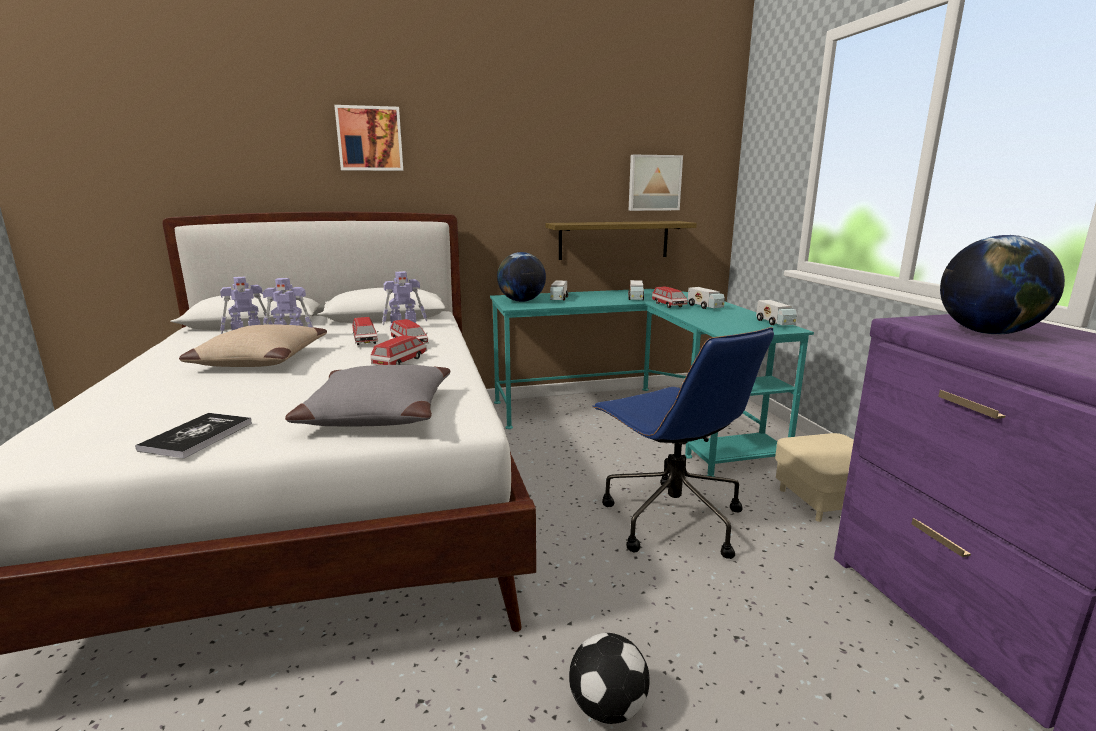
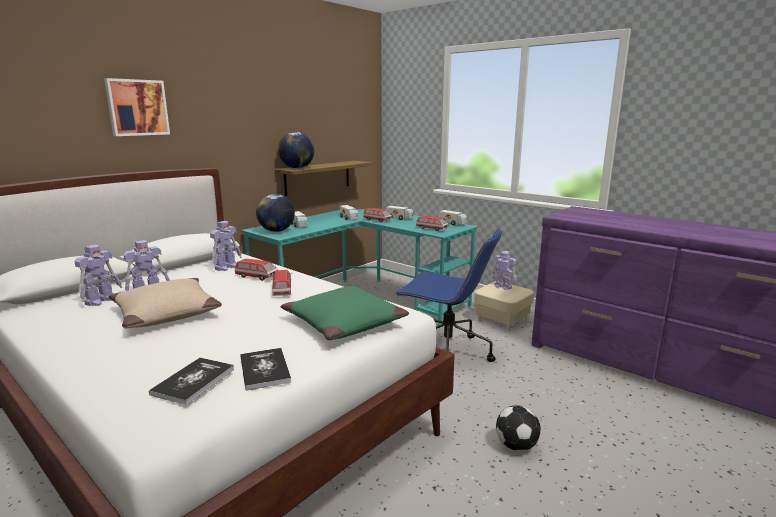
camera: 35 degrees left, 0 degrees up
grey pillow [285,365,451,426] -> green pillow [281,285,409,340]
toy car [352,317,379,345] -> toy car moved to [416,215,449,231]
picture [629,155,683,211] -> none
globe [940,235,1065,335] -> globe moved to [278,132,314,169]
none -> book [149,358,234,405]
none -> toy robot [491,251,518,290]

